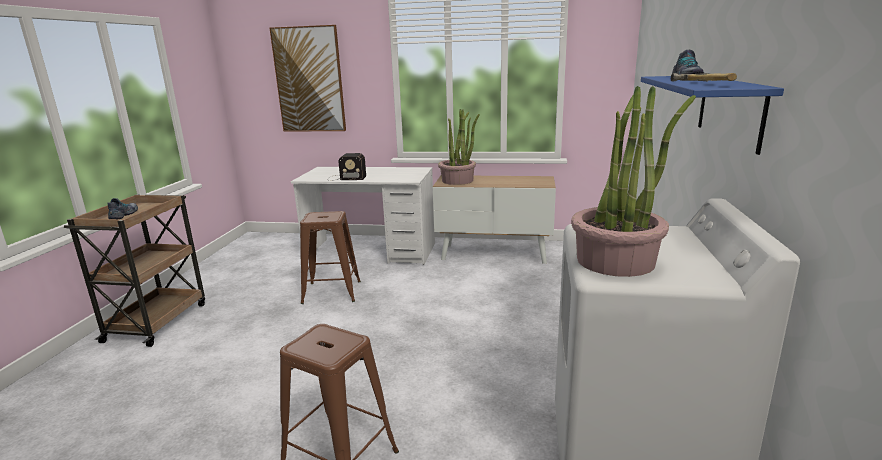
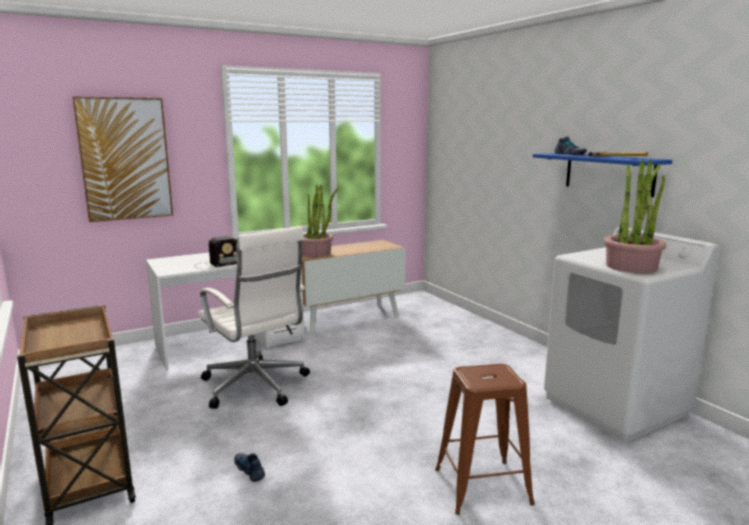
camera: 40 degrees left, 5 degrees down
shoe [107,198,138,219] -> shoe moved to [234,453,265,482]
brown stool [300,211,361,304] -> white office chair [198,226,310,409]

